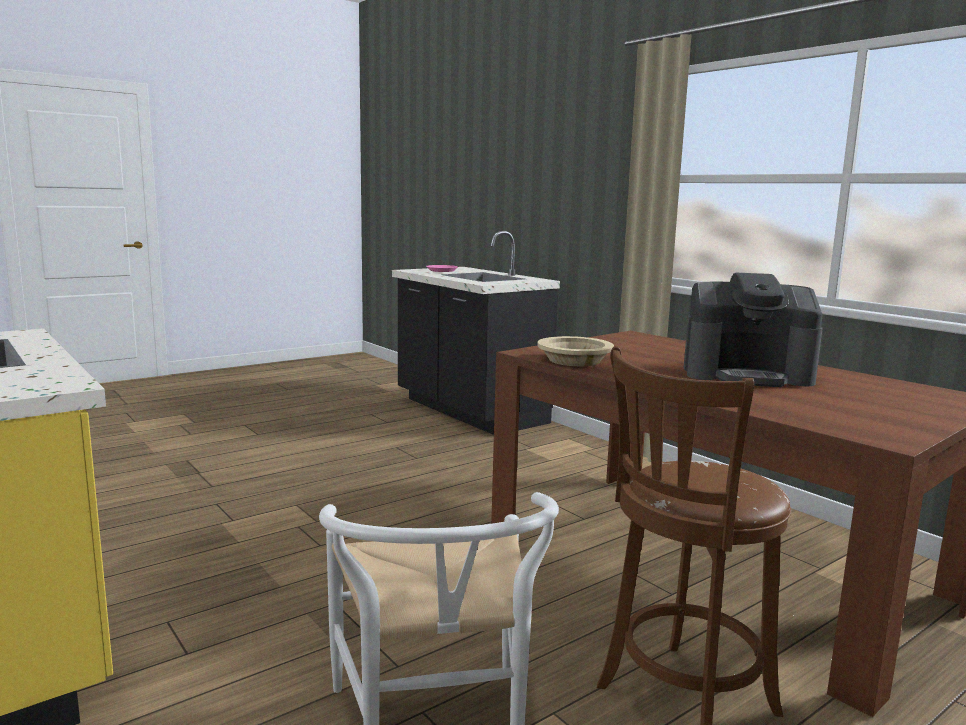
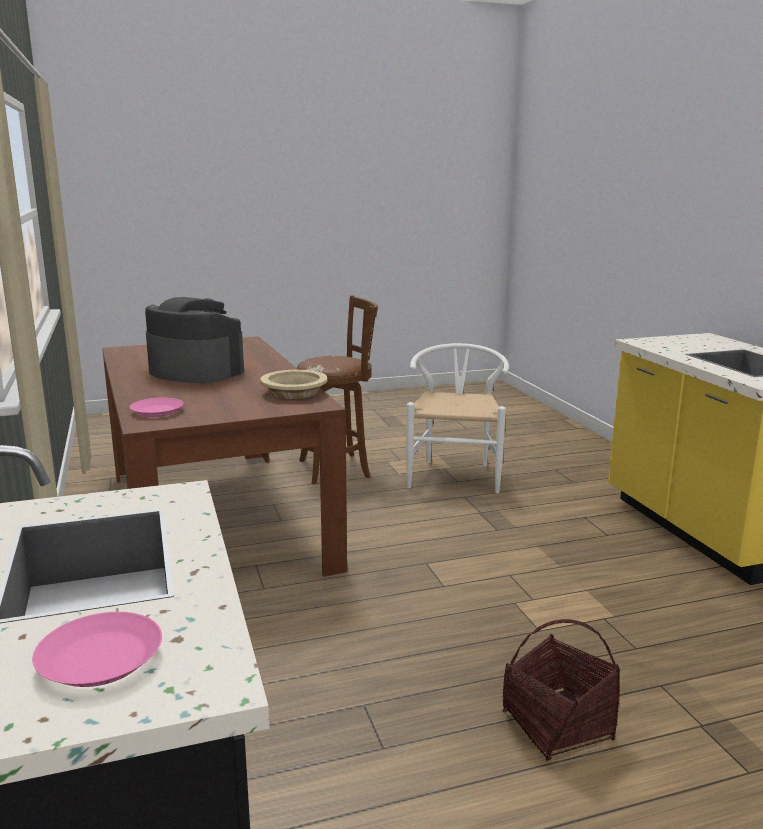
camera: 160 degrees left, 5 degrees up
none -> pink plate [130,398,183,417]
none -> basket [502,619,620,761]

